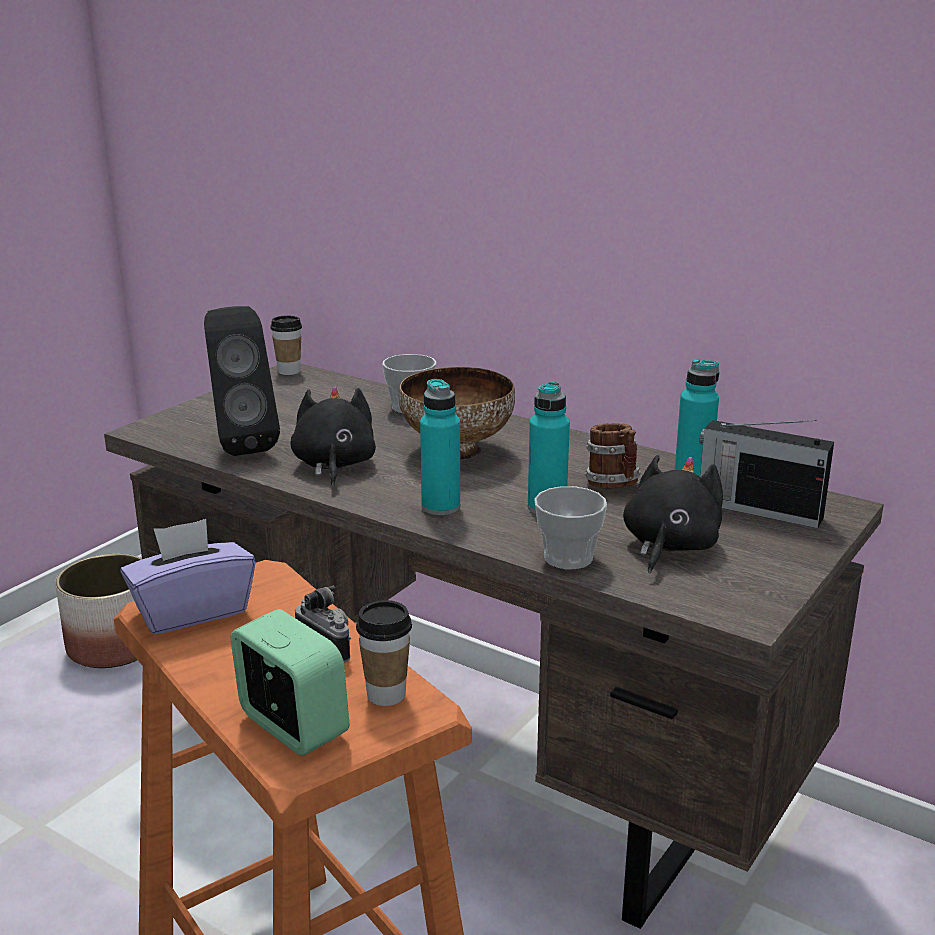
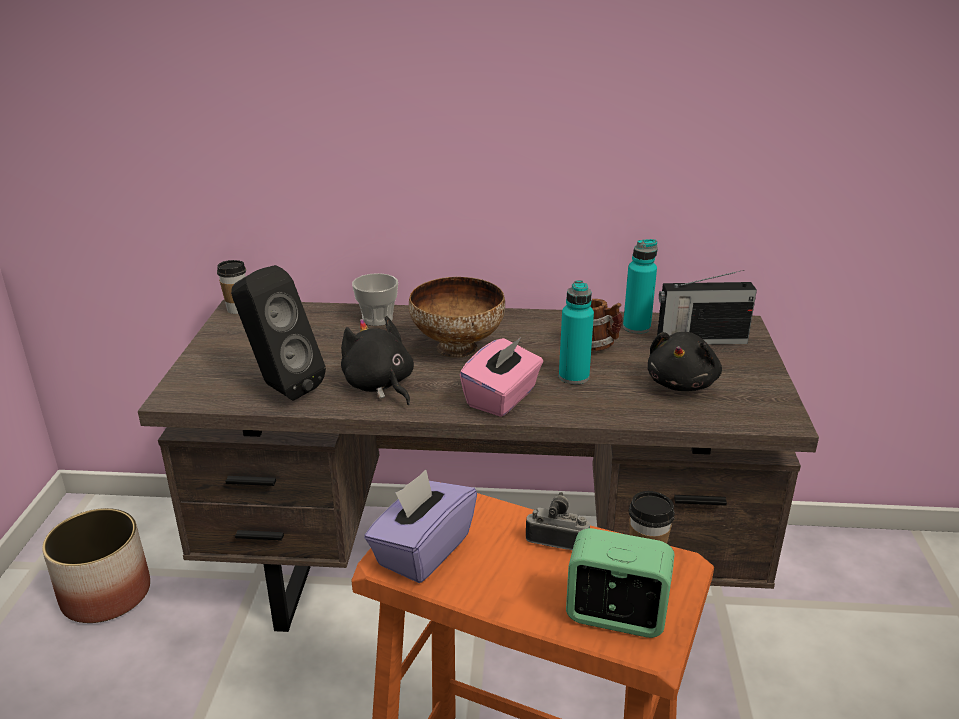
camera: 30 degrees left, 5 degrees up
turquoise bottle [420,379,460,515] -> pink tissue box [460,338,543,417]
cup [534,486,607,570] -> none
black plush toy [623,455,723,574] -> black plush toy turned 150 degrees counterclockwise [648,332,722,391]

